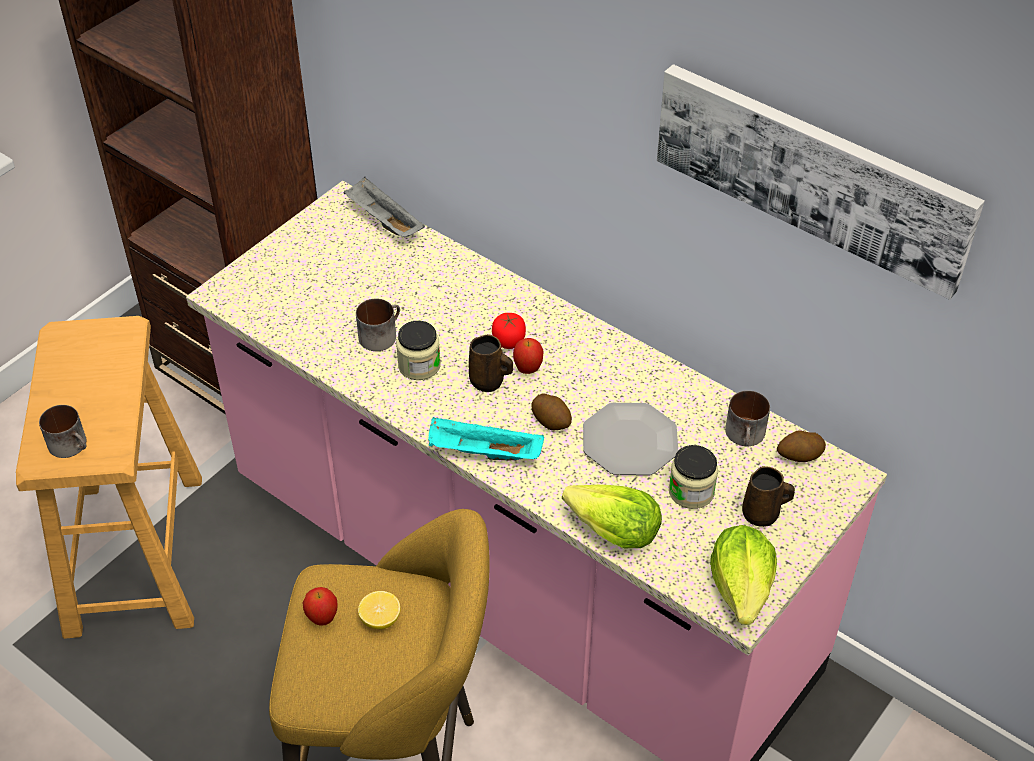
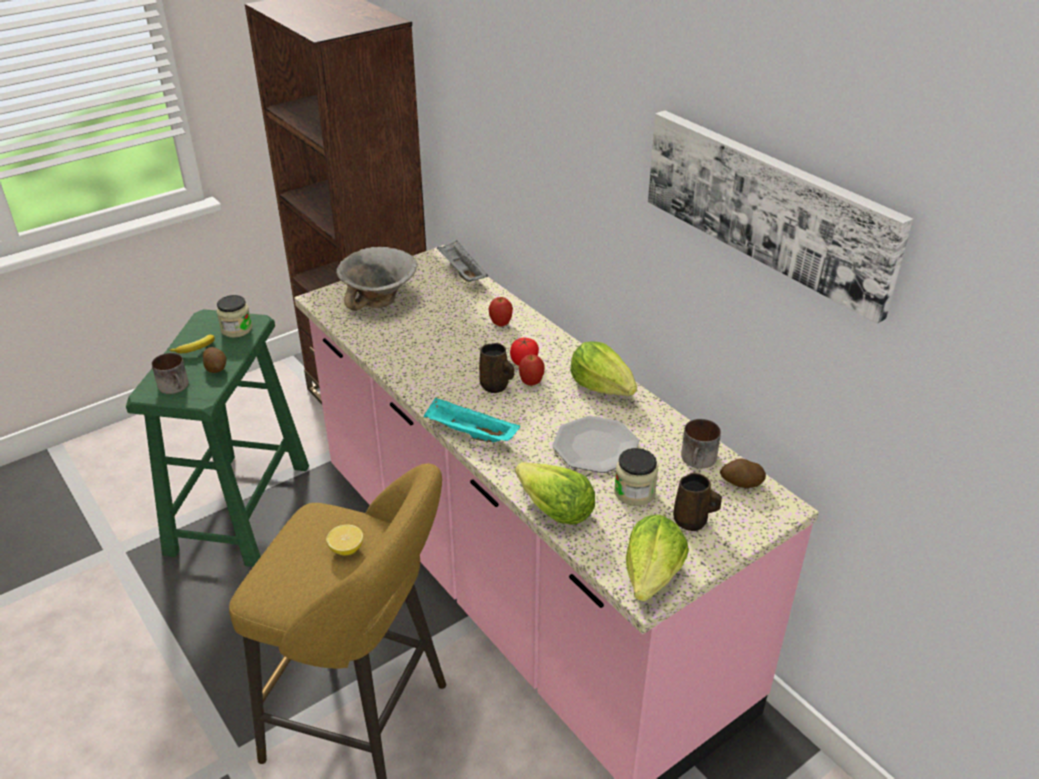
camera: 15 degrees right, 10 degrees down
beige stool [16,316,202,639] -> green stool [126,309,309,567]
apple [303,587,338,626] -> apple moved to [489,297,513,327]
mug [356,299,400,351] -> none
jar [396,321,441,380] -> jar moved to [216,295,252,338]
potato [531,393,572,430] -> potato moved to [203,347,226,373]
none -> banana [170,335,215,353]
none -> bowl [336,247,417,311]
none -> lettuce [570,341,637,396]

